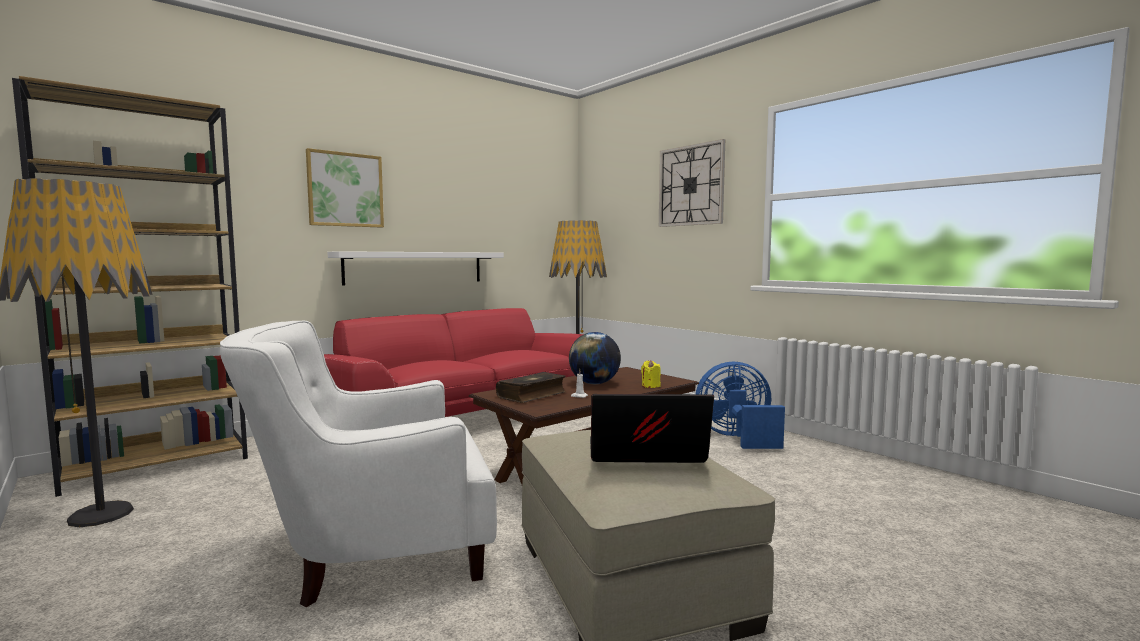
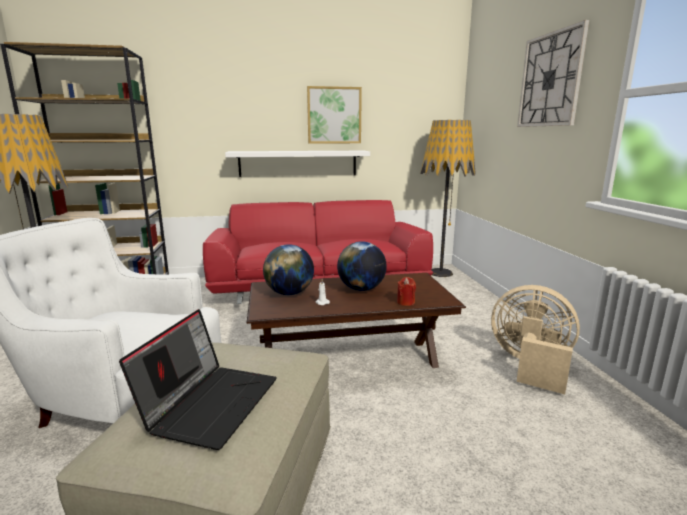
camera: 30 degrees right, 10 degrees up
picture [306,148,384,228] -> picture moved to [307,86,362,144]
book [496,372,566,403] -> globe [263,244,314,295]
laptop [590,394,714,463] -> laptop turned 75 degrees clockwise [119,309,277,450]
yellow candle [641,360,661,388] -> red candle [397,277,416,306]
blue fan [696,362,785,449] -> beige fan [491,285,580,394]

